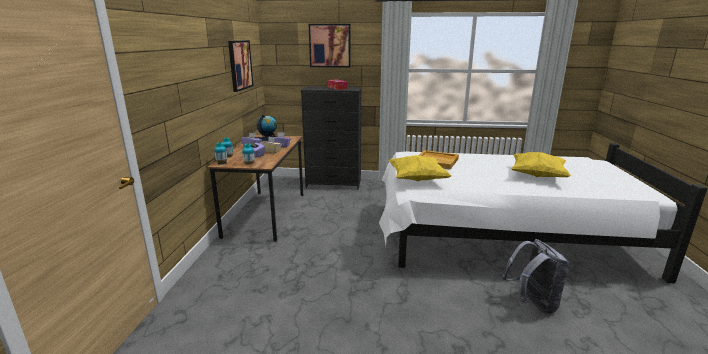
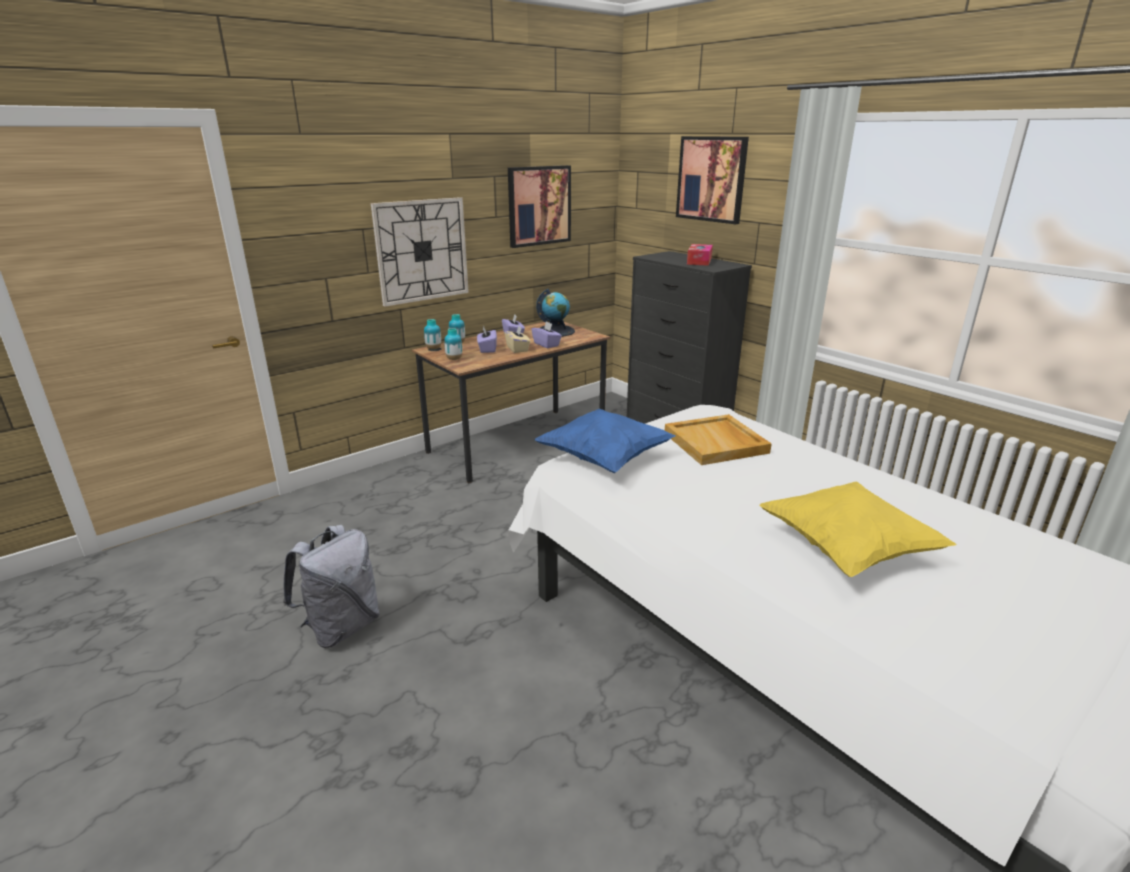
camera: 45 degrees right, 5 degrees up
yellow pillow [388,155,452,181] -> blue pillow [535,409,675,473]
grey backpack [502,239,569,314] -> grey backpack moved to [283,525,380,648]
none -> wall clock [371,197,469,307]

